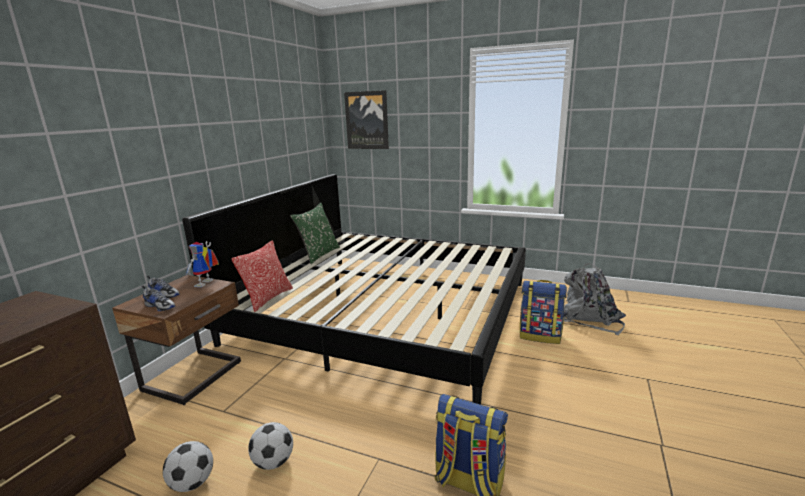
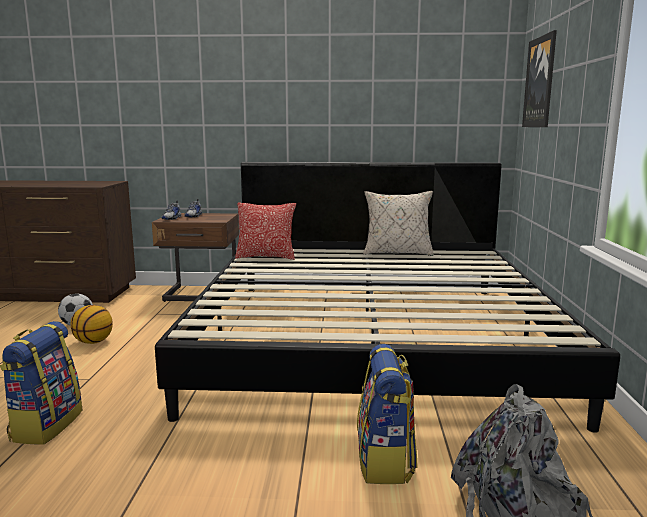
camera: 70 degrees right, 5 degrees down
toy robot [185,241,219,287] -> none
football [248,422,293,470] -> basketball [71,305,113,344]
green pillow [290,203,340,264] -> beige pillow [363,191,434,256]

